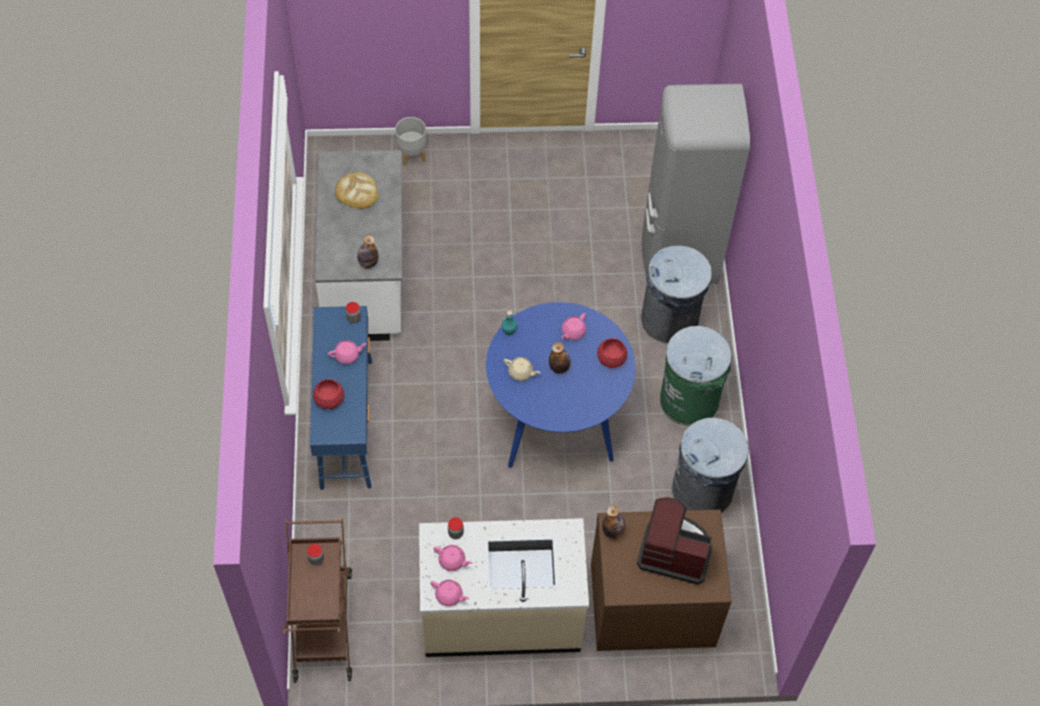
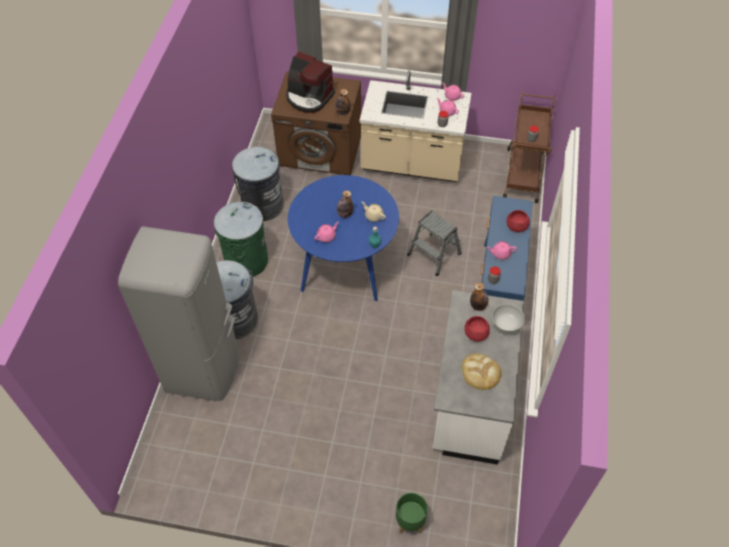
camera: 165 degrees left, 5 degrees down
grey planter [395,117,427,166] -> green planter [396,493,428,533]
red bowl [597,338,627,368] -> red bowl moved to [464,316,490,342]
none -> grey step ladder [407,210,462,276]
none -> white bowl [492,304,525,333]

